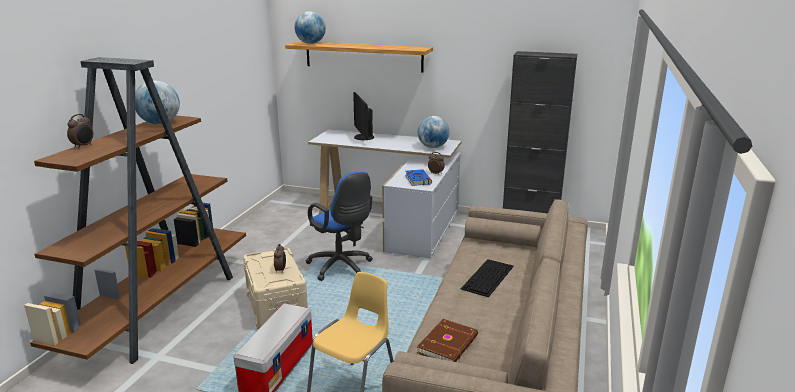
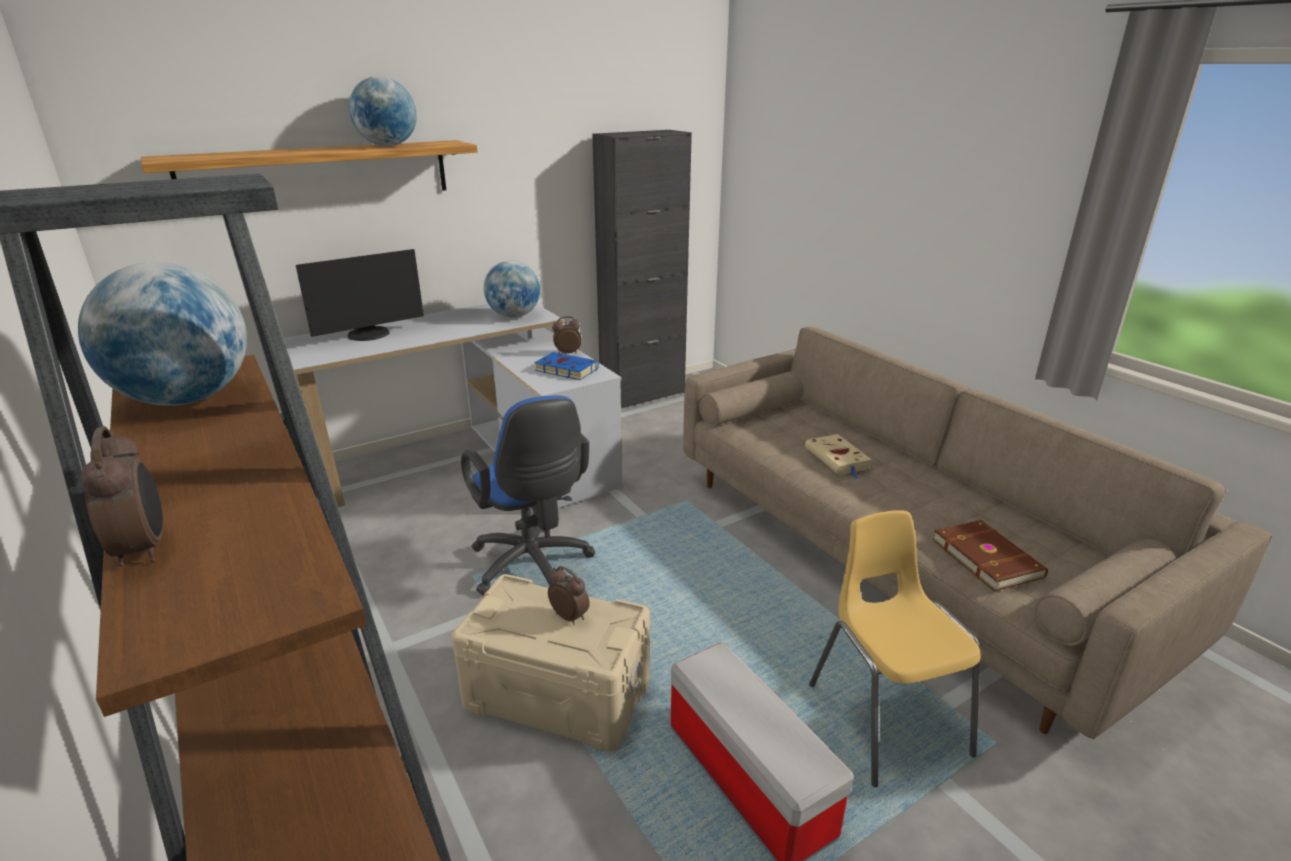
camera: 50 degrees left, 5 degrees up
globe [294,11,326,44] -> globe moved to [349,76,417,147]
blue office chair [305,172,373,281] -> blue office chair turned 60 degrees clockwise [461,395,595,595]
monitor [353,92,374,140] -> monitor turned 60 degrees counterclockwise [296,249,424,341]
keyboard [461,259,514,297] -> beige book [805,434,872,479]

